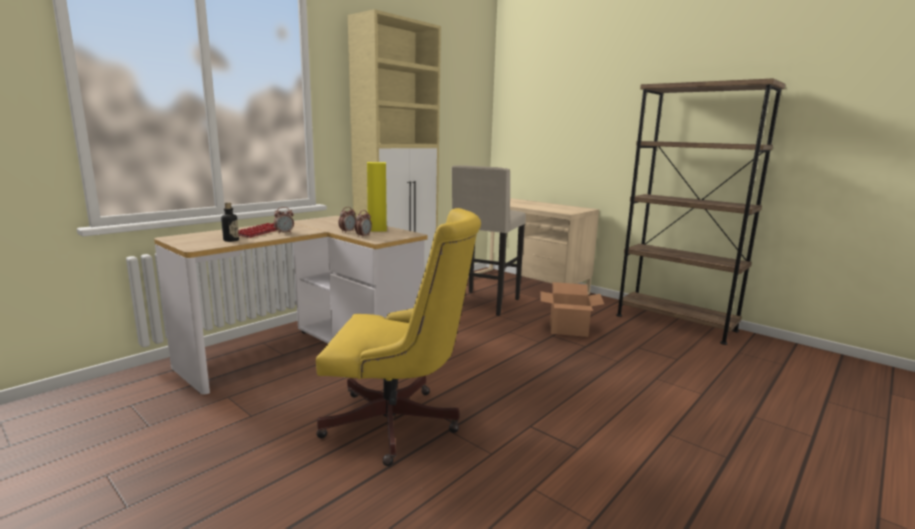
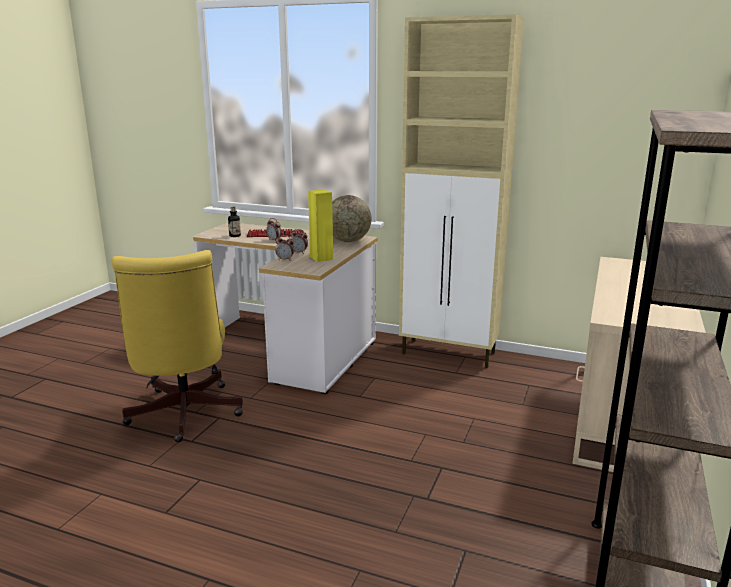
camera: 70 degrees right, 5 degrees up
beige stool [451,165,526,316] -> none
cardboard box [540,282,604,337] -> none
none -> globe [332,195,372,242]

